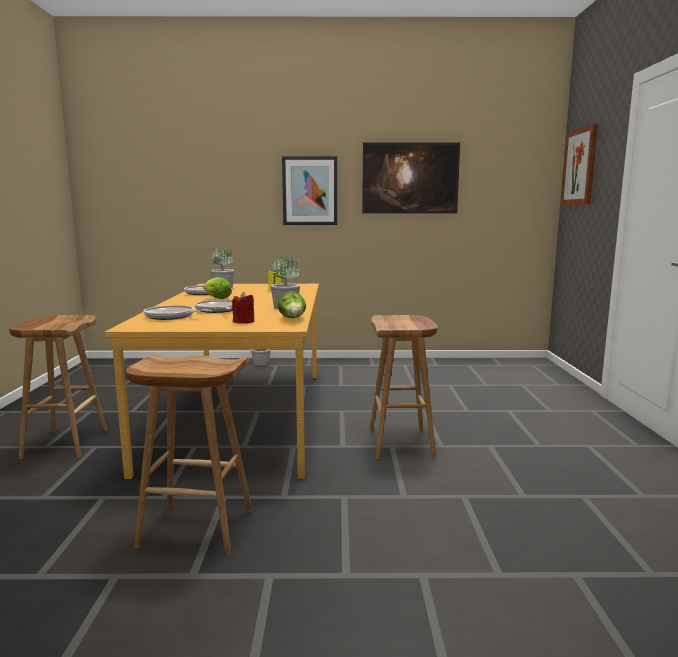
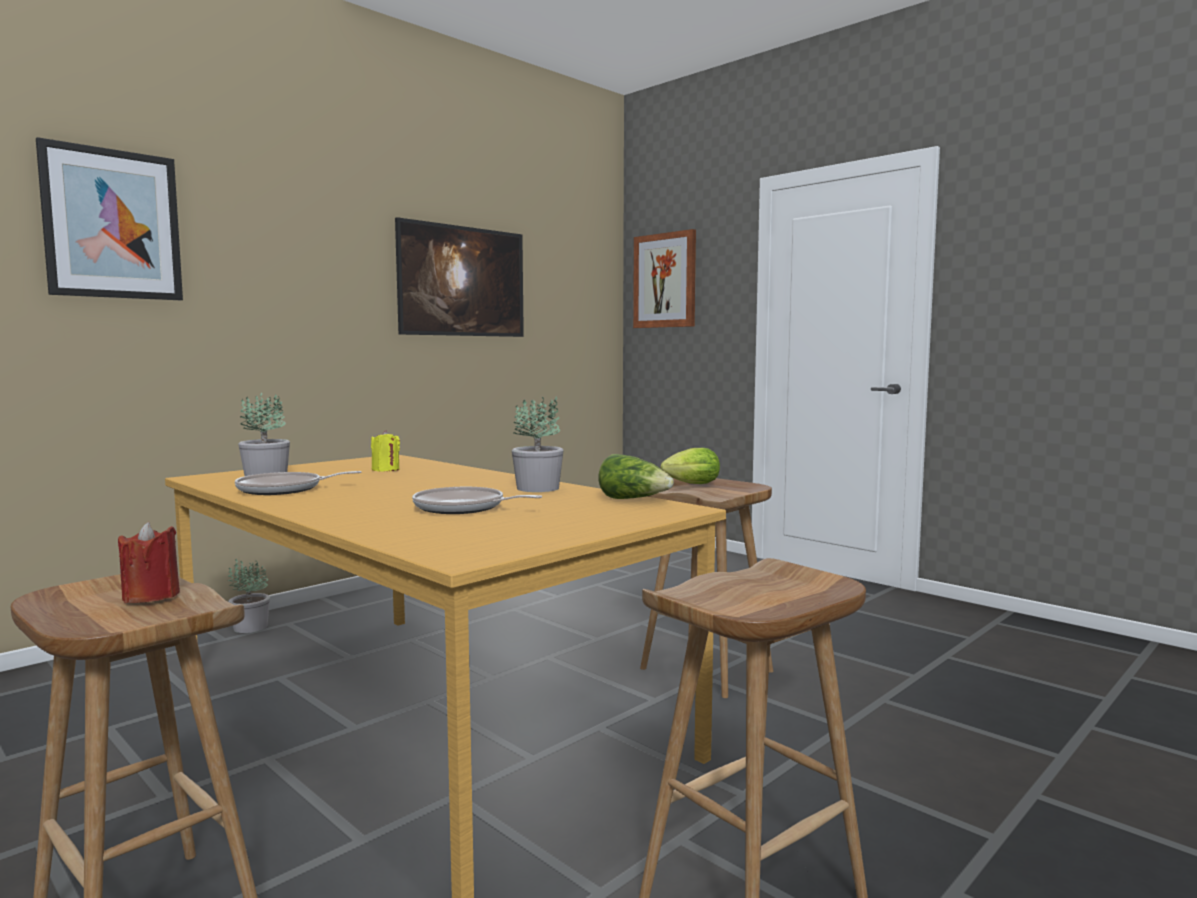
camera: 45 degrees left, 5 degrees down
frying pan [143,305,212,320] -> none
lettuce [203,277,232,299] -> lettuce moved to [660,448,720,484]
red candle [232,292,255,324] -> red candle moved to [118,522,180,603]
picture [282,156,337,225] -> picture moved to [36,137,183,300]

